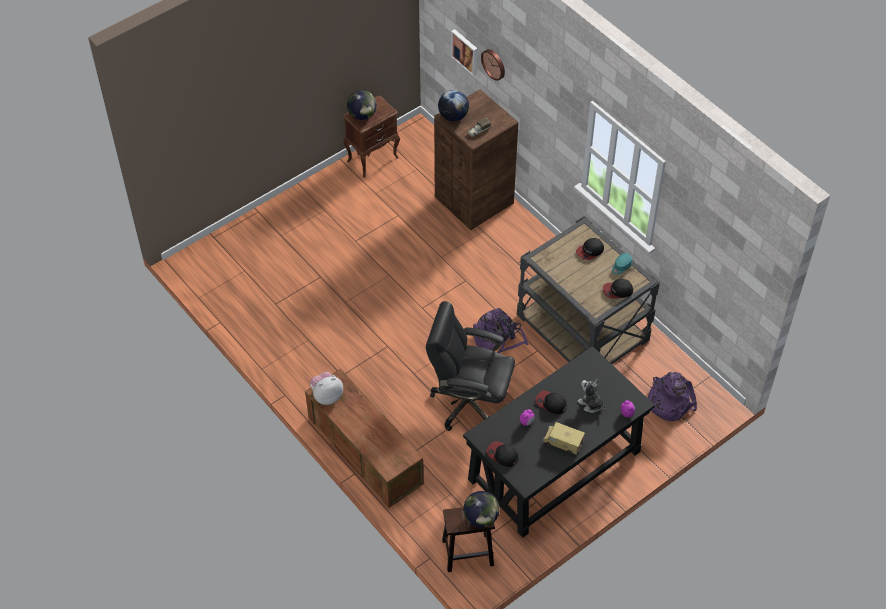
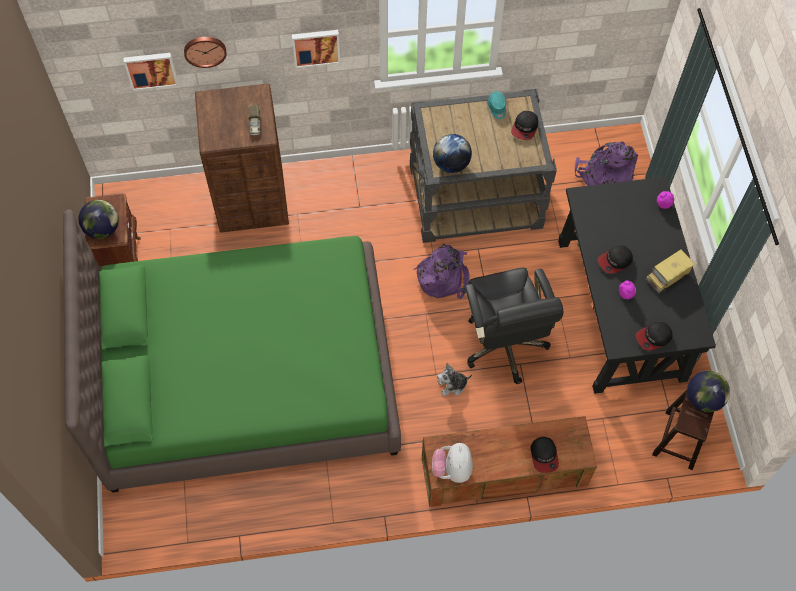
camera: 60 degrees left, 10 degrees up
black office chair [426,301,515,431] -> black office chair turned 60 degrees counterclockwise [465,268,564,384]
globe [438,90,469,121] -> globe moved to [433,134,472,173]
cap [576,238,604,260] -> cap moved to [531,437,559,473]
plush toy [577,379,606,413] -> plush toy moved to [437,363,472,396]
none -> green bed [63,210,401,492]
none -> picture [292,30,340,68]

